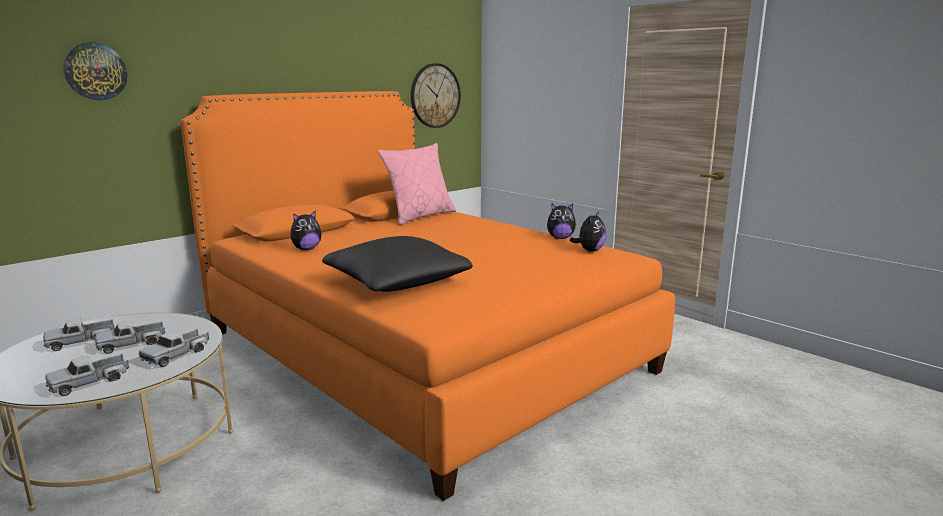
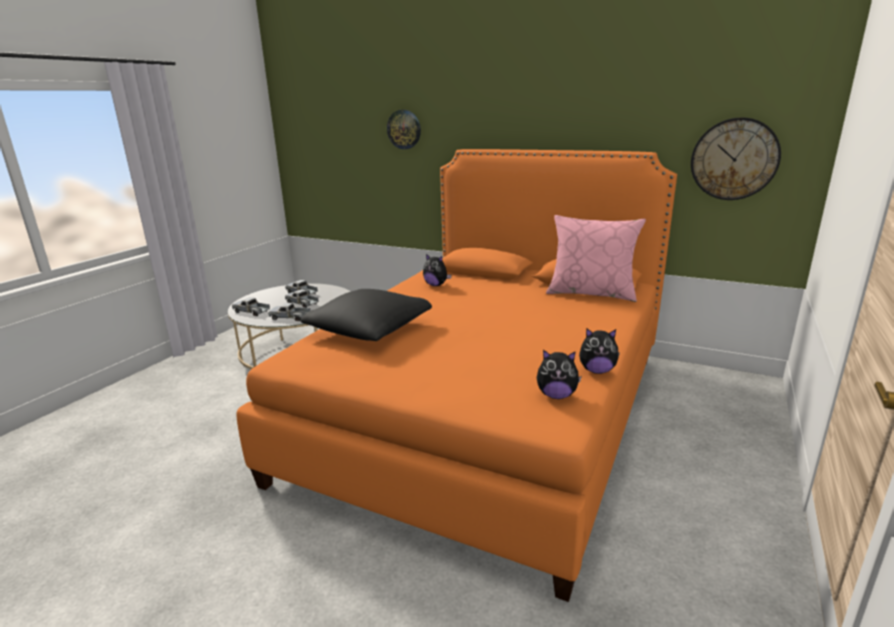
camera: 70 degrees right, 5 degrees up
plush toy [547,203,576,239] -> plush toy turned 60 degrees counterclockwise [579,329,620,374]

